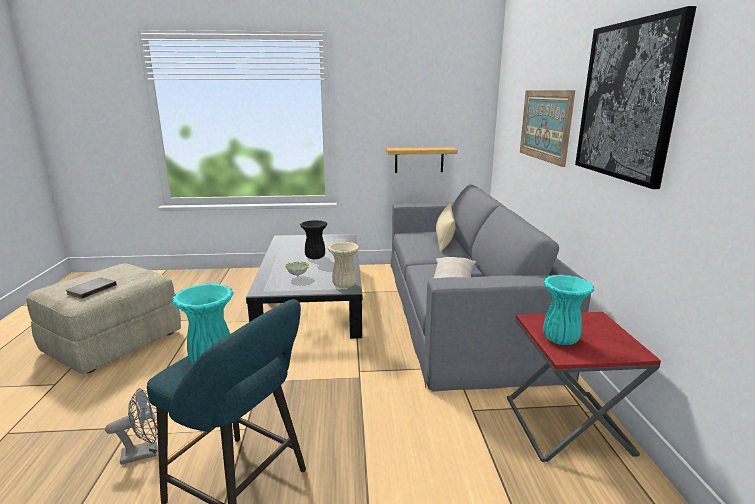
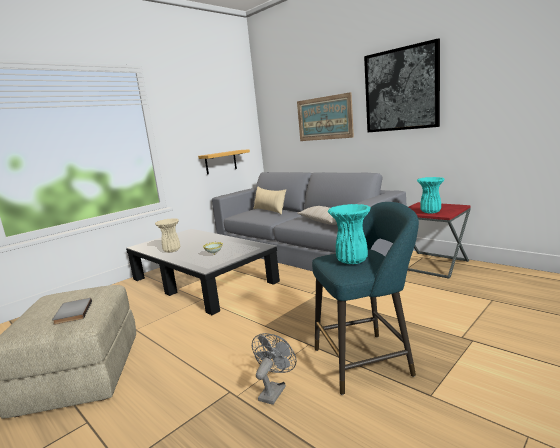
camera: 40 degrees left, 5 degrees down
black vase [300,220,327,259] -> none
beige vase [328,242,359,288] -> beige vase moved to [155,218,180,252]

